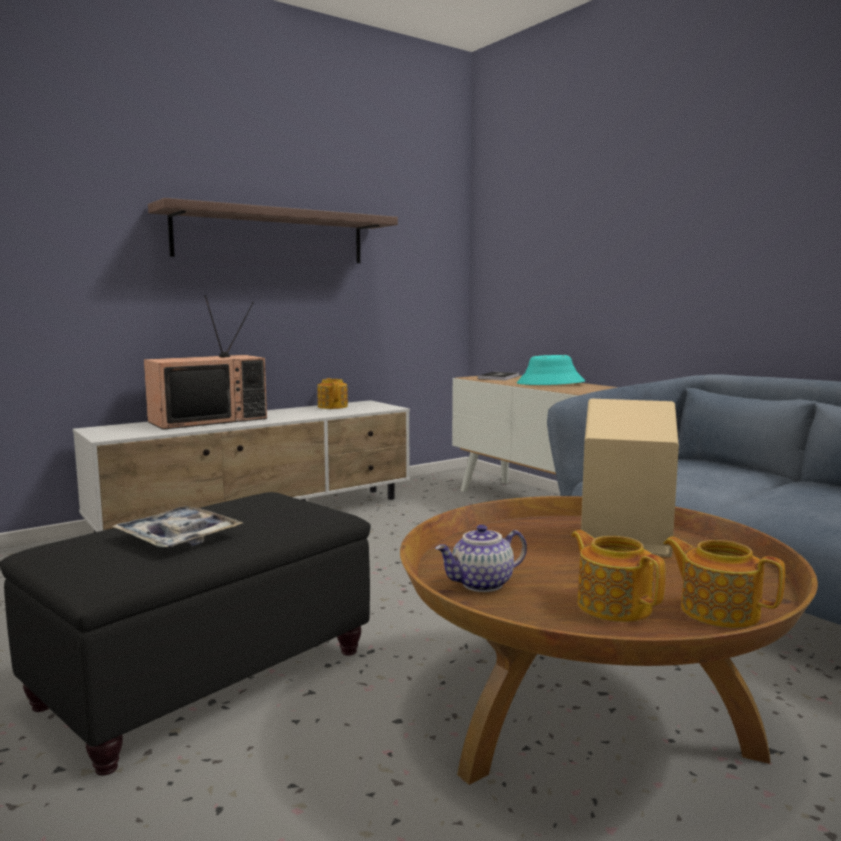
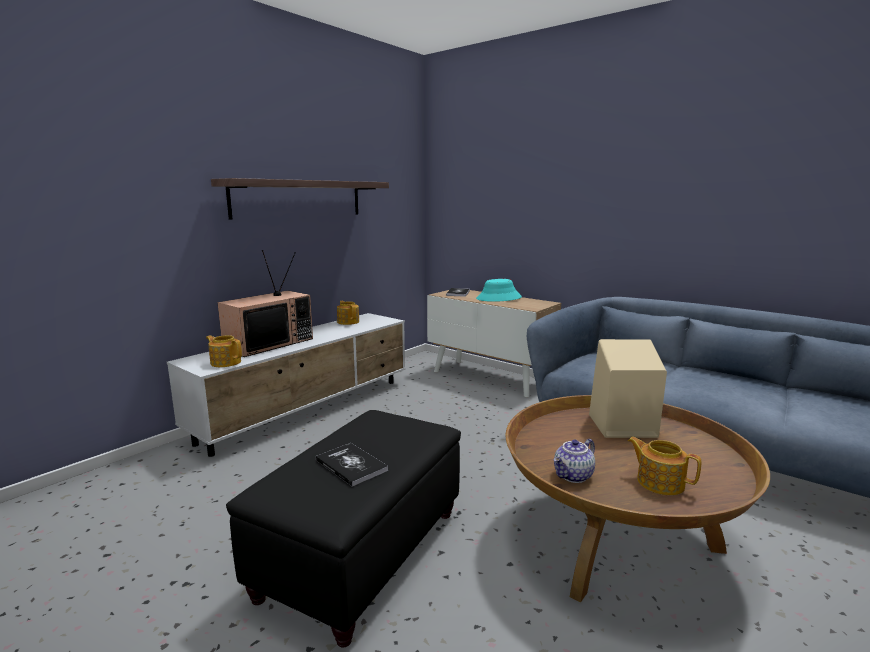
camera: 15 degrees left, 5 degrees up
tray [112,506,243,548] -> book [316,443,388,487]
teapot [663,537,785,628] -> teapot moved to [206,335,242,367]

